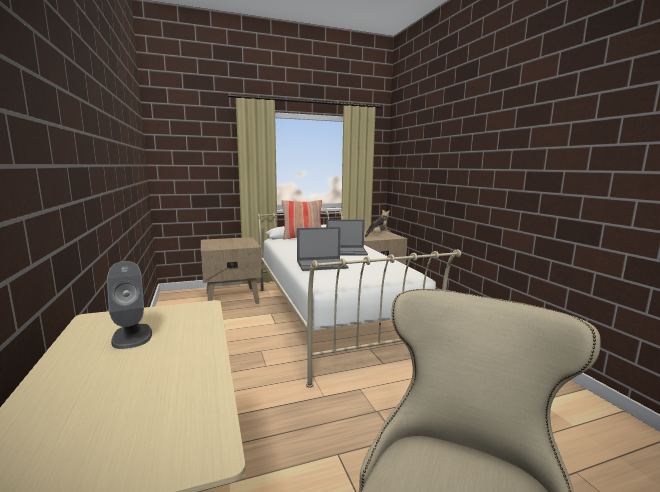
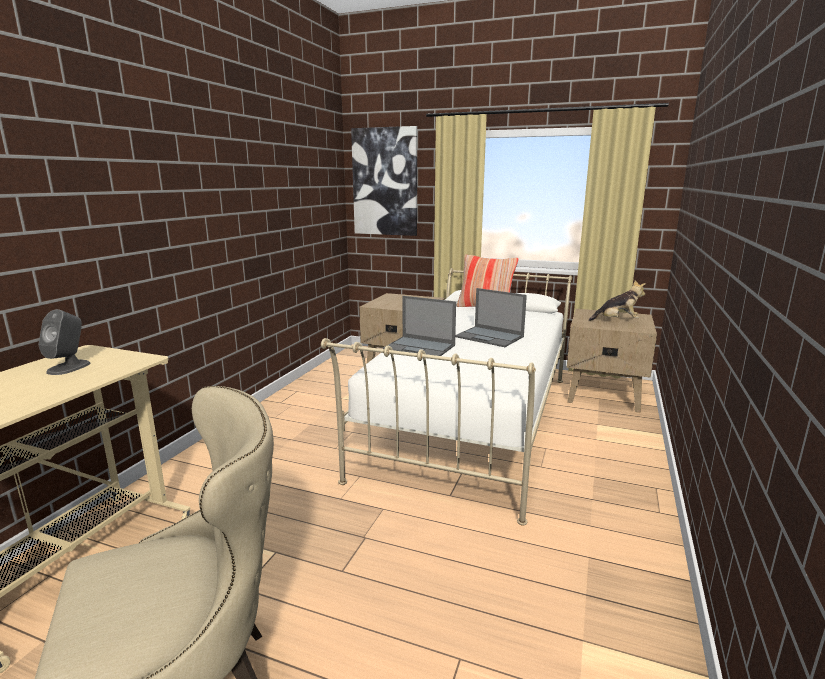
camera: 40 degrees right, 5 degrees up
none -> picture [351,126,417,236]

